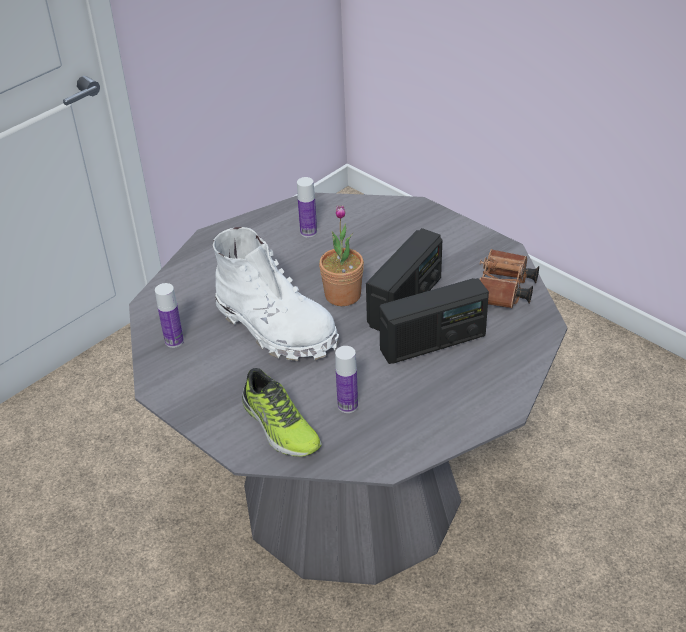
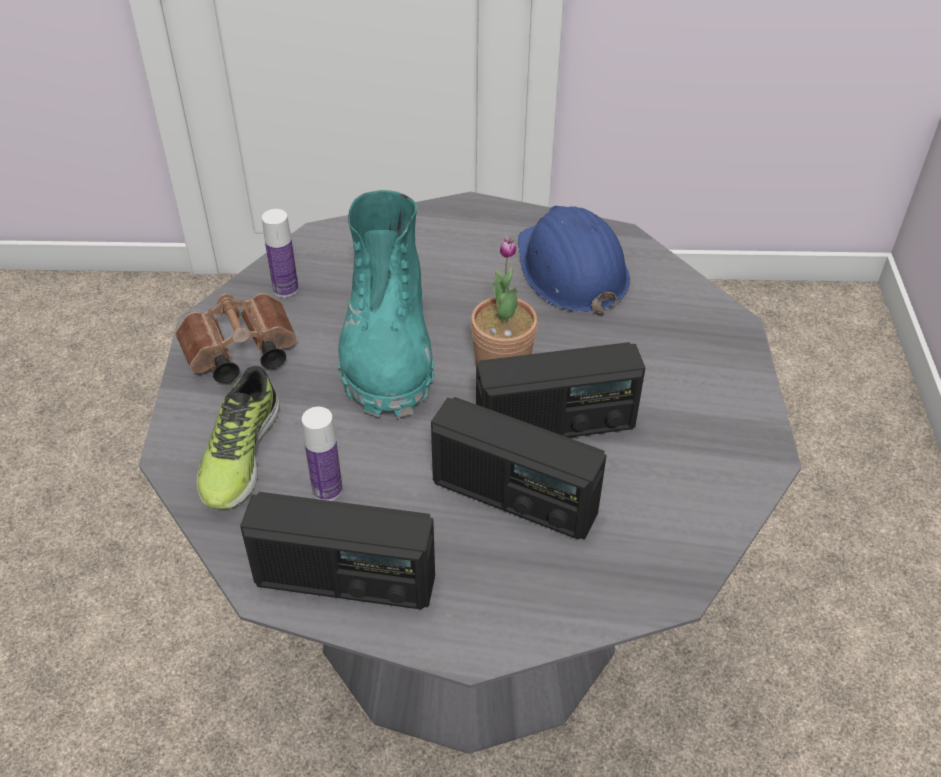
camera: 45 degrees right, 5 degrees up
white boot [213,227,339,361] -> turquoise boot [338,190,434,418]
bottle [297,177,317,237] -> blue hard hat [518,206,630,316]
brown binoculars [479,249,539,308] -> brown binoculars moved to [175,293,297,383]
none -> radio [240,492,435,610]

